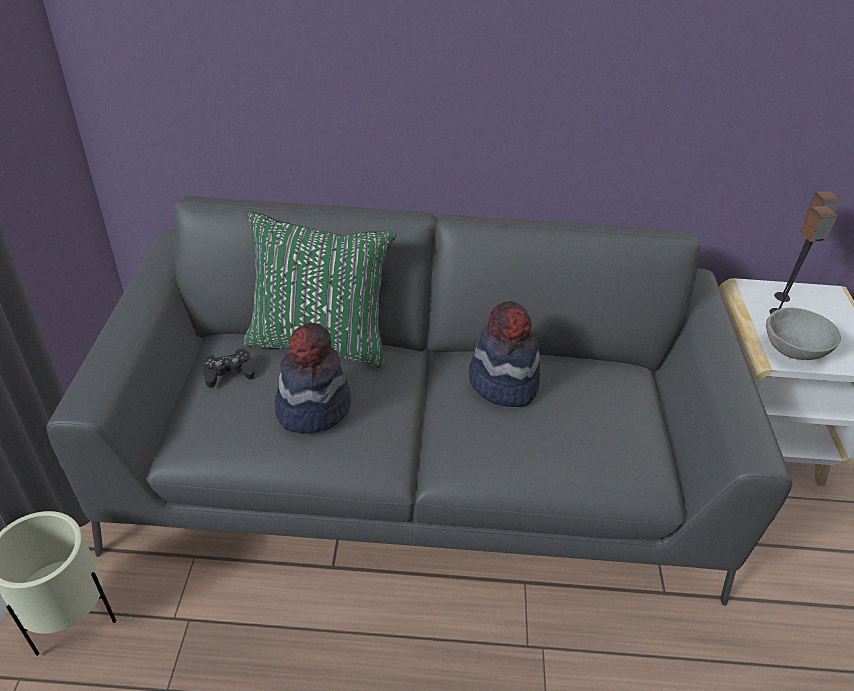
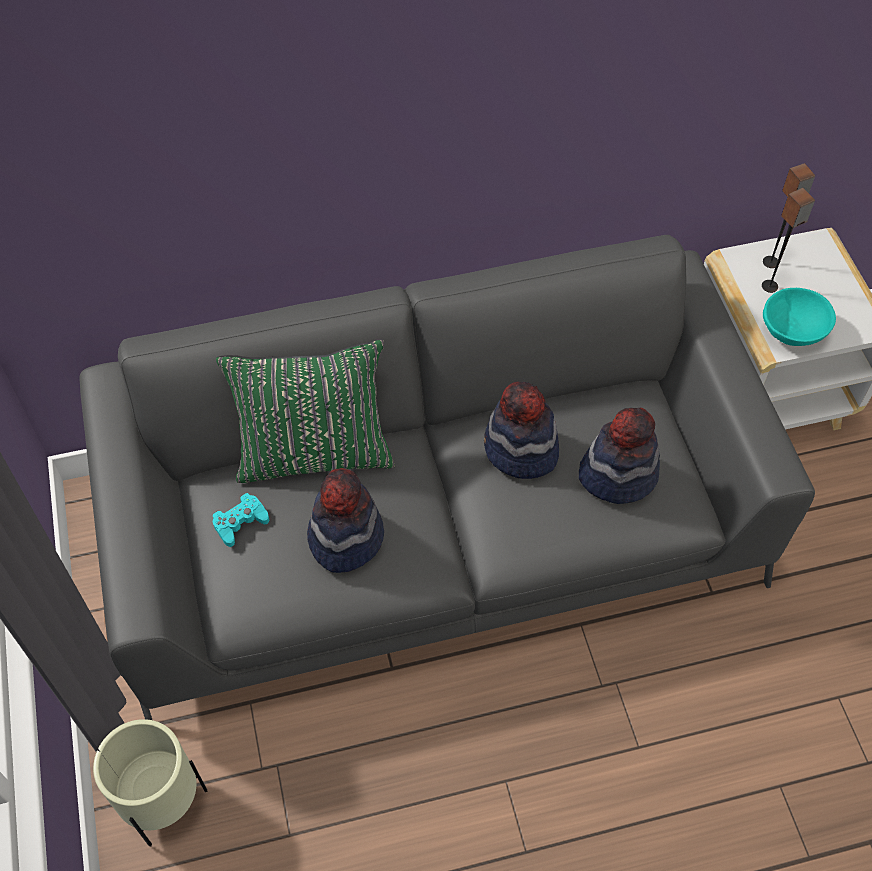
camera: 15 degrees left, 15 degrees up
black game controller [202,348,255,388] -> turquoise game controller [213,493,269,547]
grey bowl [766,308,841,360] -> turquoise bowl [763,288,836,346]
none -> hat [579,408,660,504]

